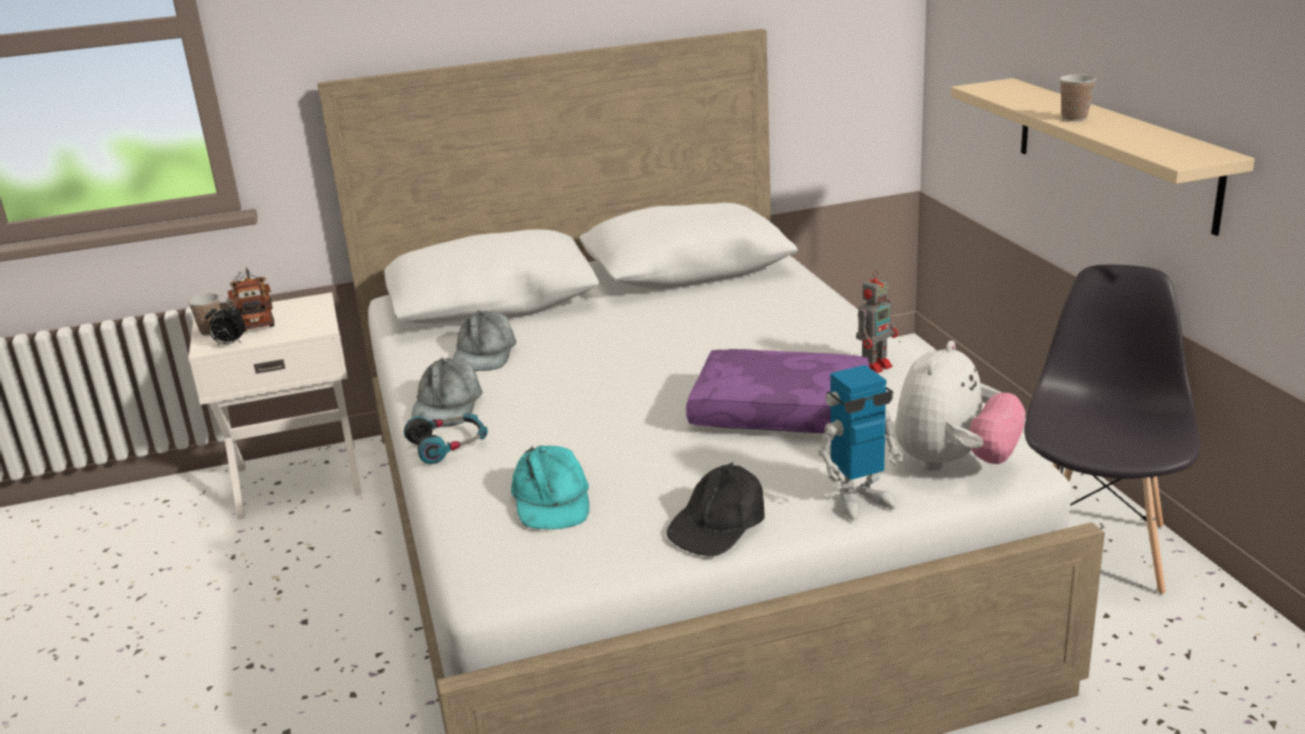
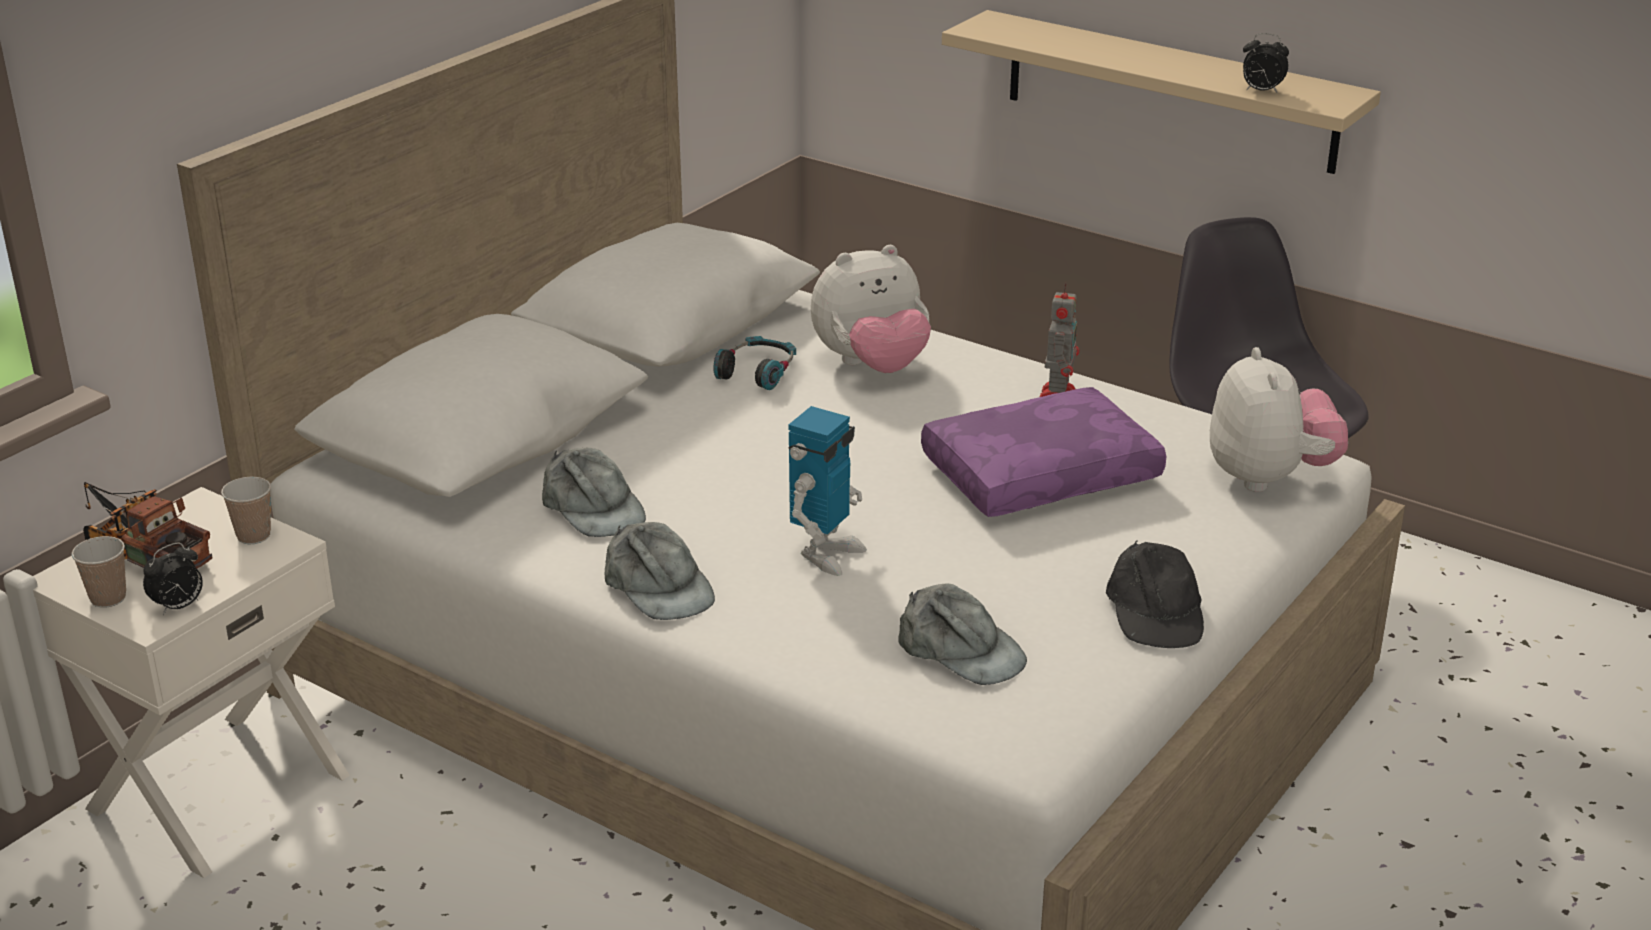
camera: 40 degrees left, 5 degrees up
headphones [404,413,488,464] -> headphones moved to [713,336,796,390]
turquoise cap [511,445,589,530] -> grey cap [898,584,1027,685]
toy robot [818,365,904,520] -> toy robot moved to [788,406,867,576]
cup [1060,74,1096,121] -> cup moved to [221,477,271,544]
none -> plush toy [811,245,931,373]
none -> alarm clock [1243,33,1289,94]

